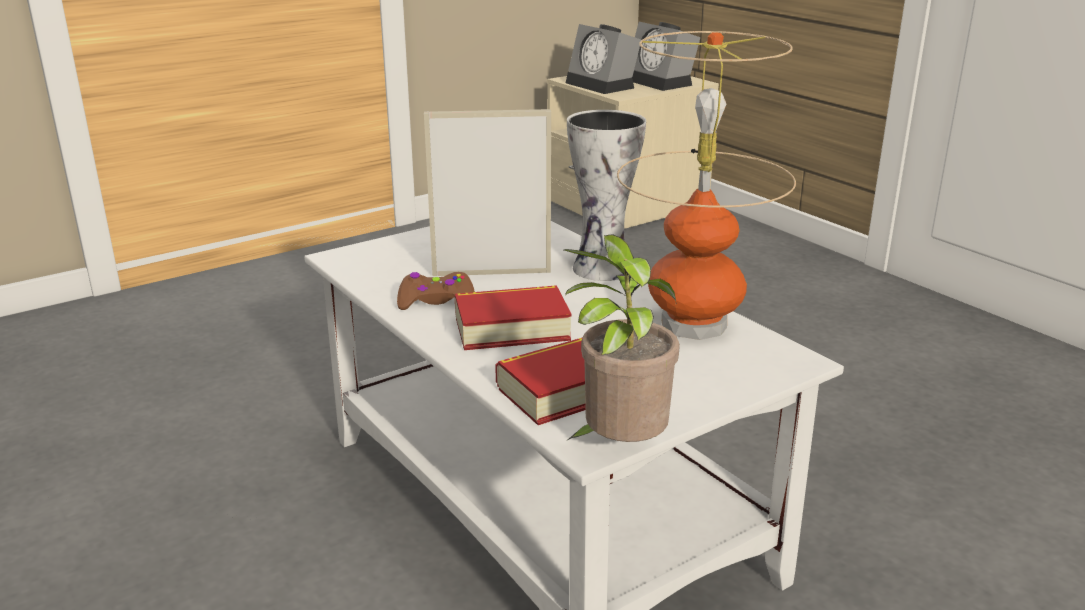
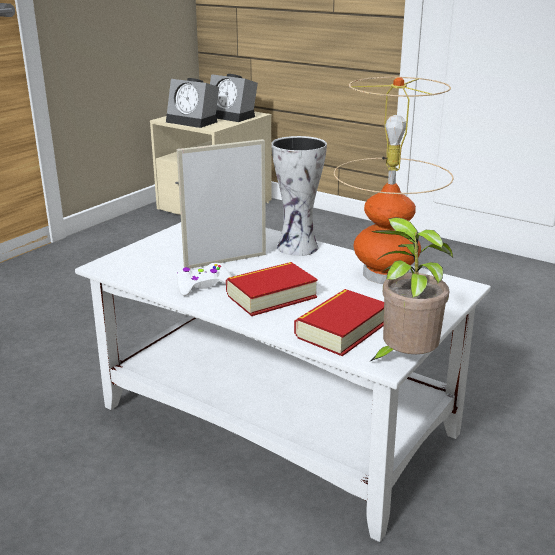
camera: 20 degrees left, 0 degrees up
brown game controller [397,272,475,310] -> white game controller [177,263,232,296]

